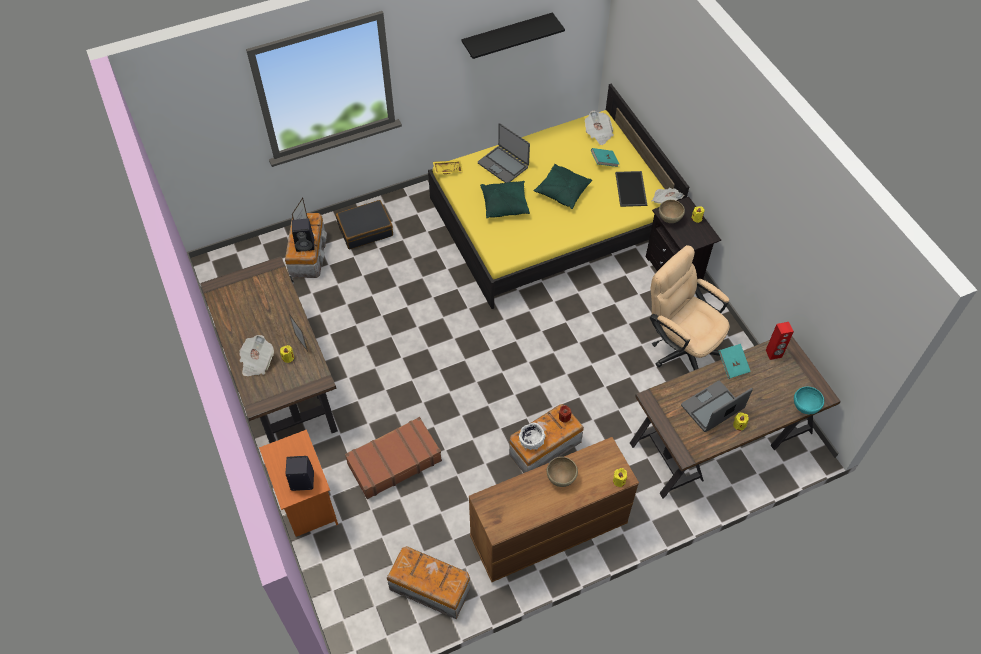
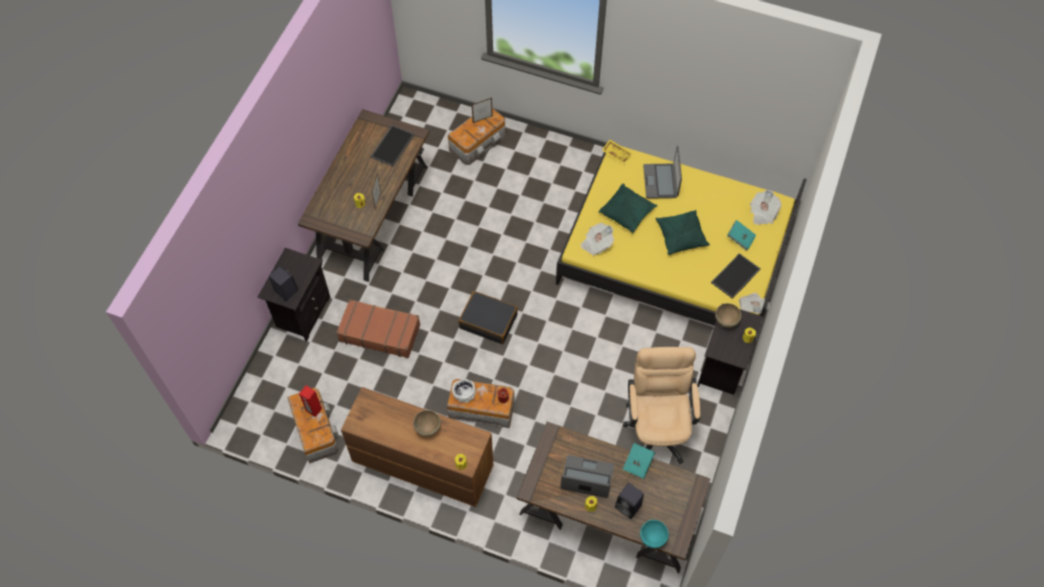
camera: 45 degrees right, 5 degrees up
newspaper [239,335,274,376] -> newspaper moved to [580,223,614,256]
orange nightstand [259,430,338,537] -> black nightstand [258,248,330,342]
black speaker [292,218,314,252] -> black speaker moved to [615,483,644,519]
black suitcase [336,200,393,249] -> black suitcase moved to [458,291,518,344]
black shelf [461,12,565,59] -> none
red speaker [766,322,794,360] -> red speaker moved to [299,386,322,417]
none -> tray [371,125,414,167]

